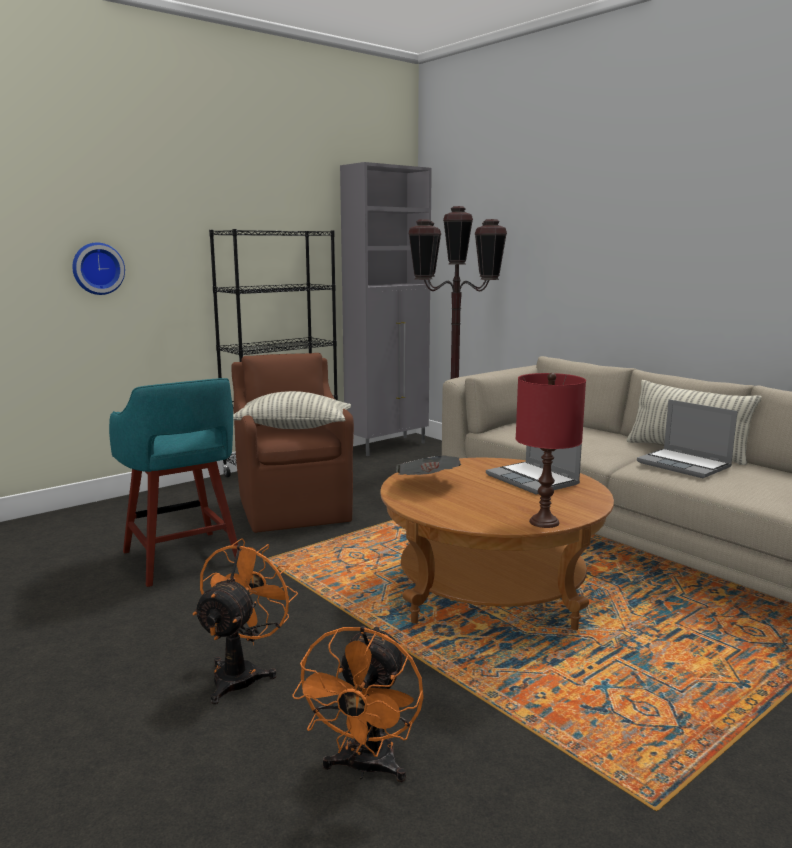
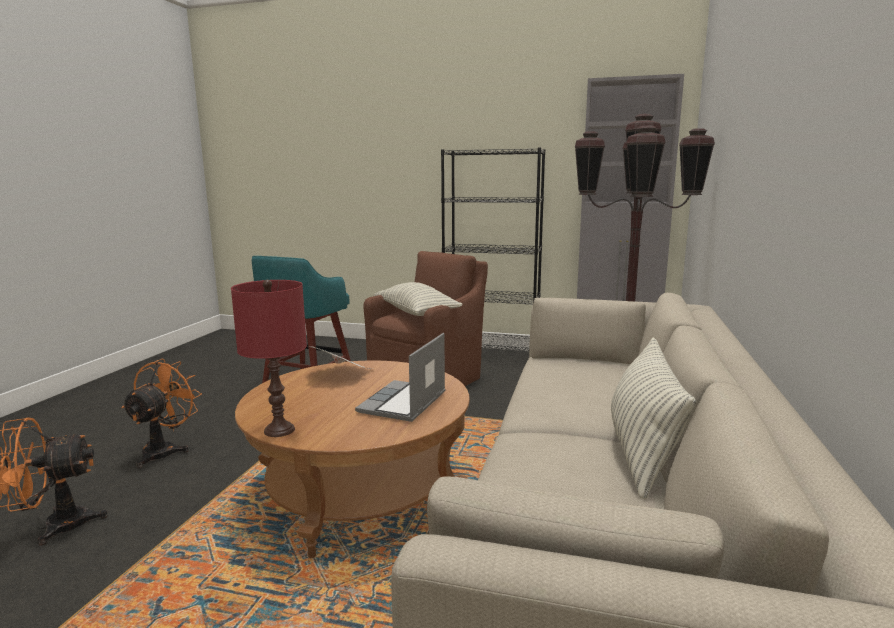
camera: 55 degrees right, 0 degrees up
wall clock [72,243,125,295] -> none
orange fan [193,538,298,704] -> orange fan turned 60 degrees counterclockwise [121,359,202,468]
laptop [637,399,738,478] -> none

